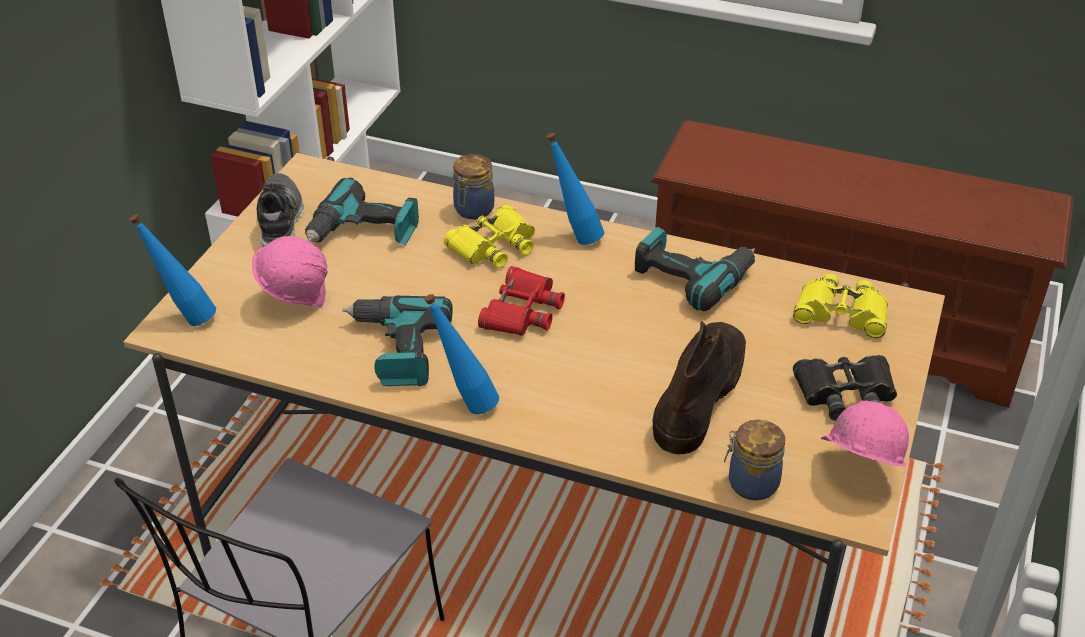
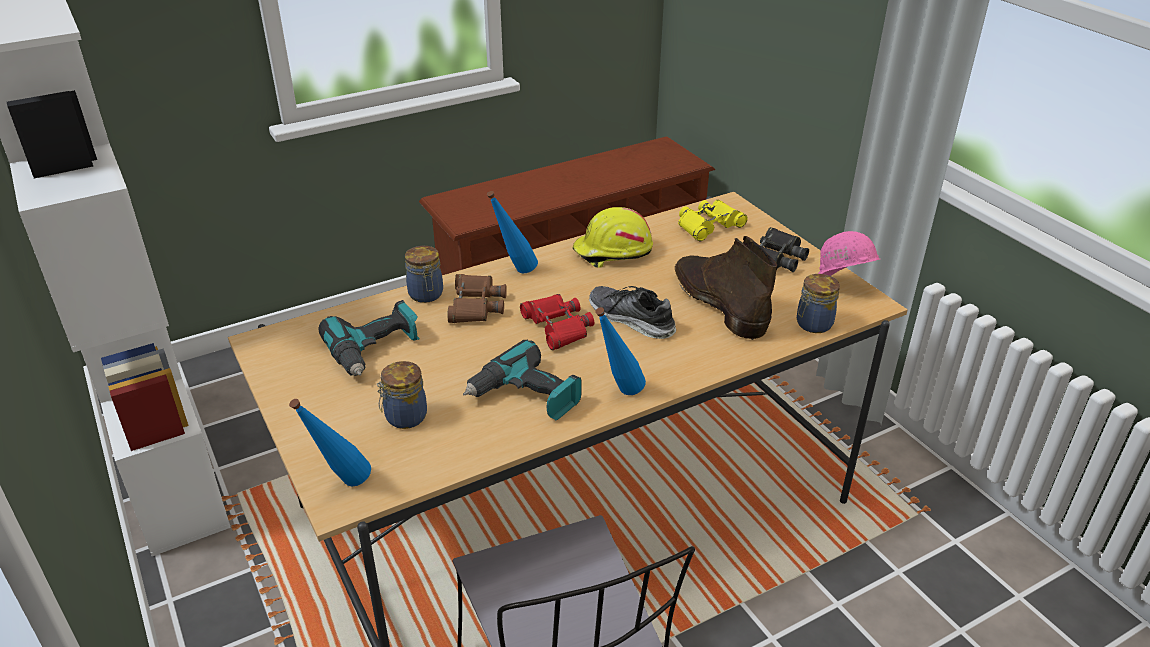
camera: 50 degrees left, 5 degrees down
pink hard hat [252,236,328,307] -> jar [377,361,427,429]
shoe [257,173,304,247] -> shoe moved to [589,286,676,339]
yellow binoculars [444,205,535,268] -> brown binoculars [447,274,507,323]
power drill [635,227,755,311] -> yellow hard hat [572,207,653,268]

